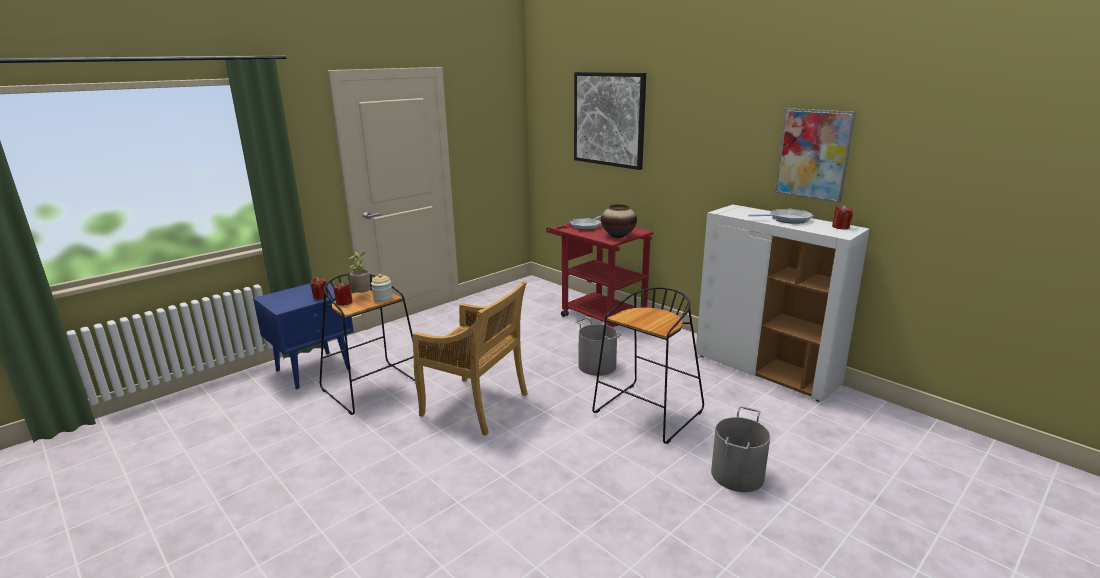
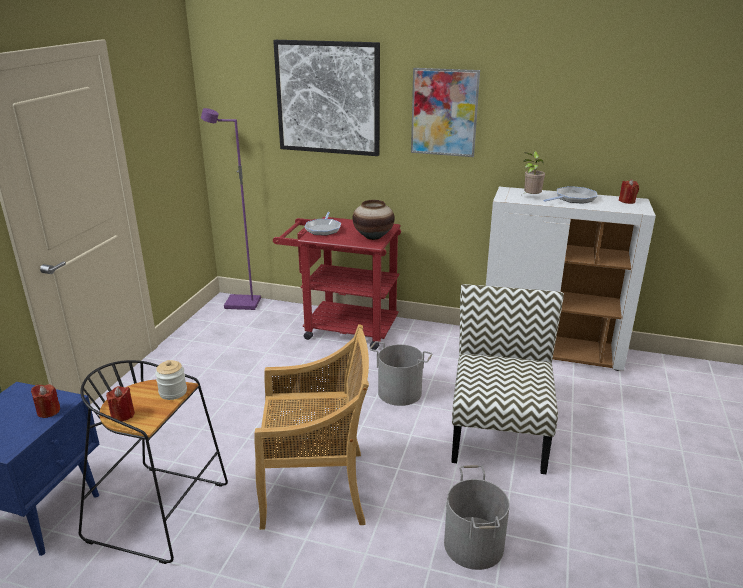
camera: 30 degrees left, 5 degrees up
potted plant [348,252,371,293] -> potted plant moved to [523,151,545,194]
black stool [592,287,704,444] -> chair [451,284,564,474]
grey bucket [711,406,771,492] -> grey bucket moved to [444,465,510,570]
picture [775,108,856,203] -> picture moved to [411,68,480,157]
none -> purple floor lamp [201,108,261,310]

